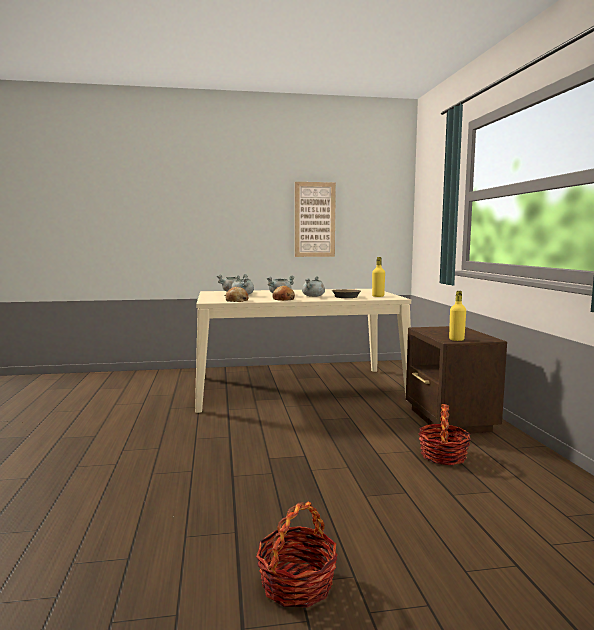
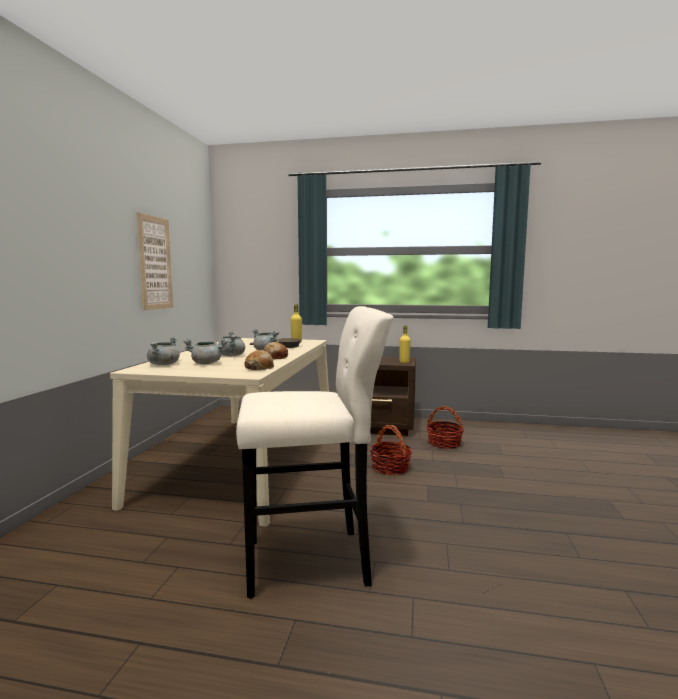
camera: 70 degrees left, 0 degrees up
basket [256,501,337,608] -> basket moved to [370,425,412,475]
none -> beige stool [236,306,394,599]

